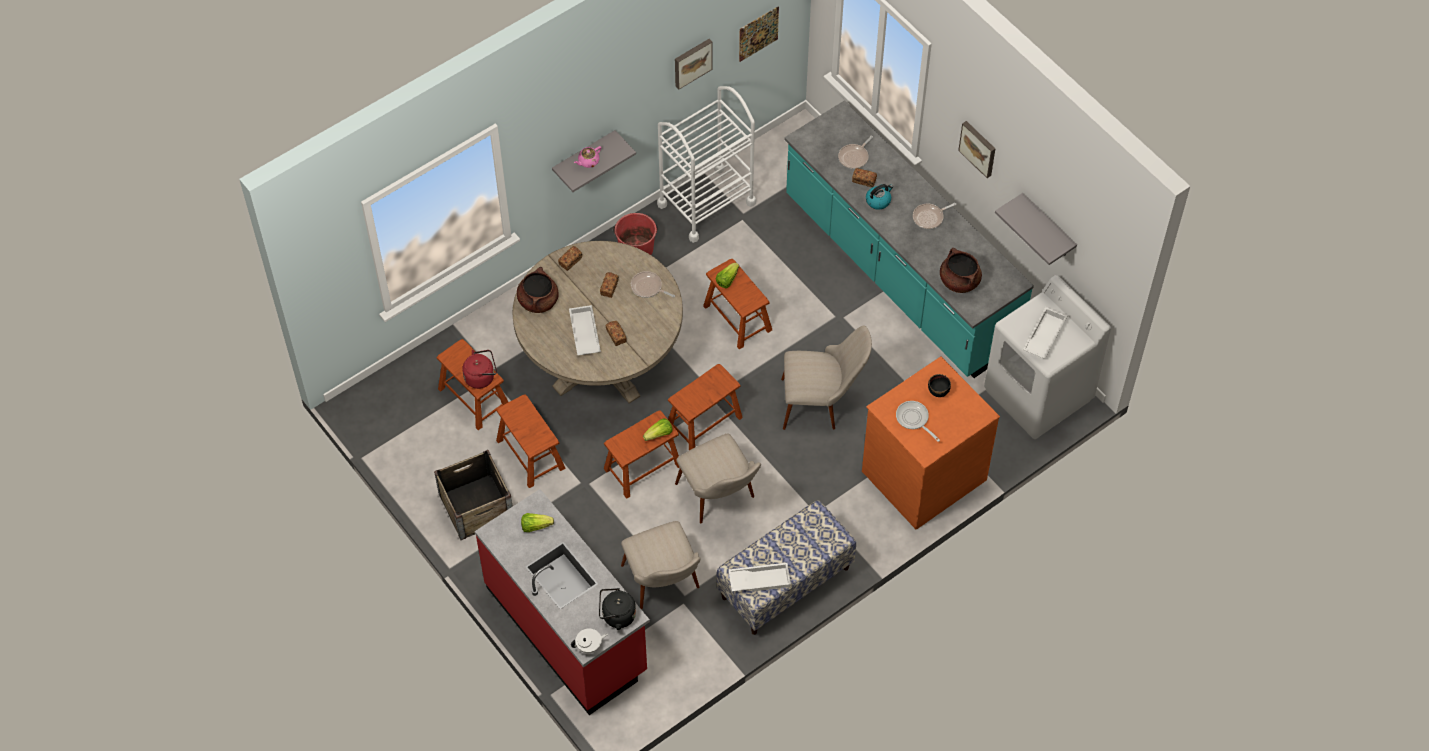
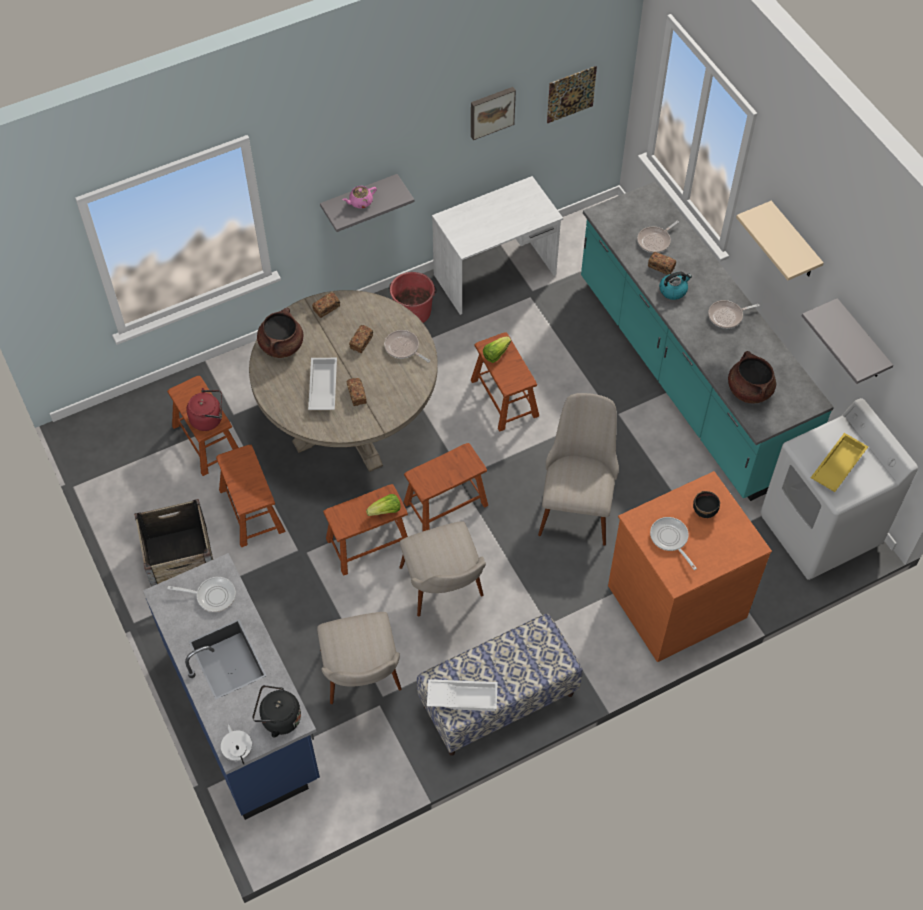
camera: 10 degrees right, 0 degrees up
red counter [475,489,650,715] -> blue counter [143,553,320,820]
lettuce [521,513,554,532] -> frying pan [167,577,236,612]
white teapot [571,629,608,653] -> white teapot turned 105 degrees counterclockwise [221,724,252,765]
white cart [657,86,756,243] -> white desk [432,176,563,315]
beige chair [781,326,872,430] -> beige chair turned 90 degrees counterclockwise [538,393,619,546]
picture [958,121,995,178] -> beige shelf [736,201,824,281]
white tray [1023,307,1067,359] -> yellow tray [811,433,868,492]

